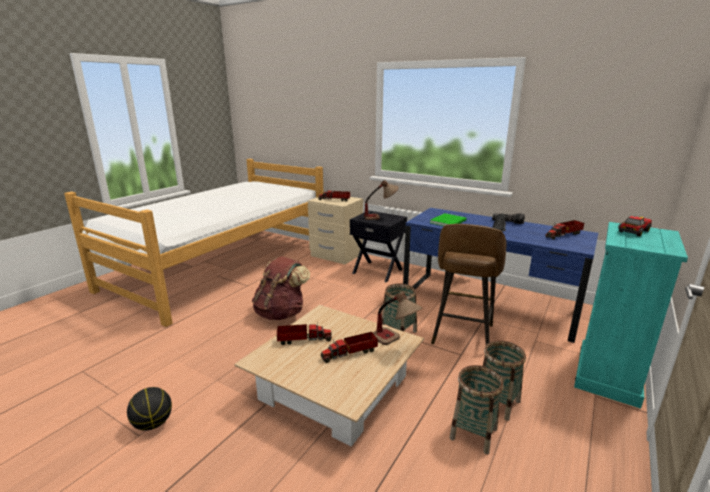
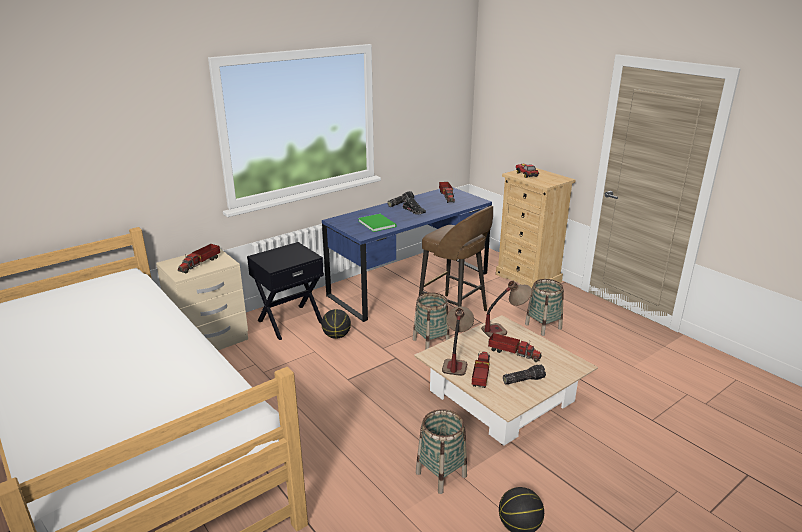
camera: 70 degrees left, 5 degrees up
brown backpack [252,256,310,320] -> none
toy truck [321,332,378,363] -> toy truck turned 60 degrees counterclockwise [488,333,541,362]
table lamp [364,180,399,220] -> table lamp moved to [442,306,474,376]
basket [450,365,504,454] -> basket moved to [416,409,467,494]
turquoise dresser [574,222,688,409] -> beige dresser [496,168,576,289]
none -> basketball [321,309,351,339]
none -> flashlight [503,364,546,385]

